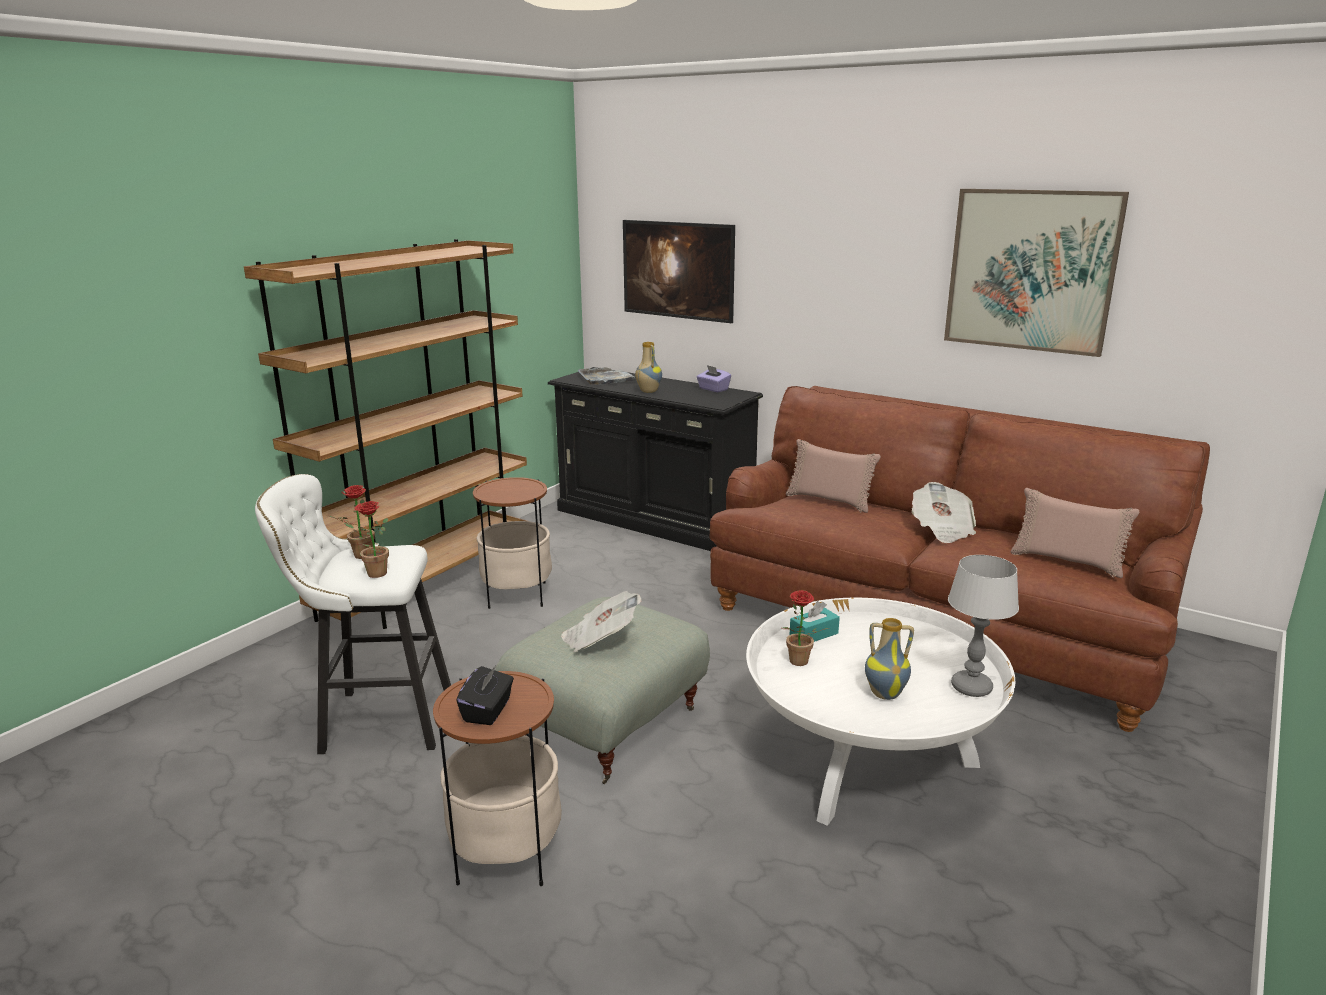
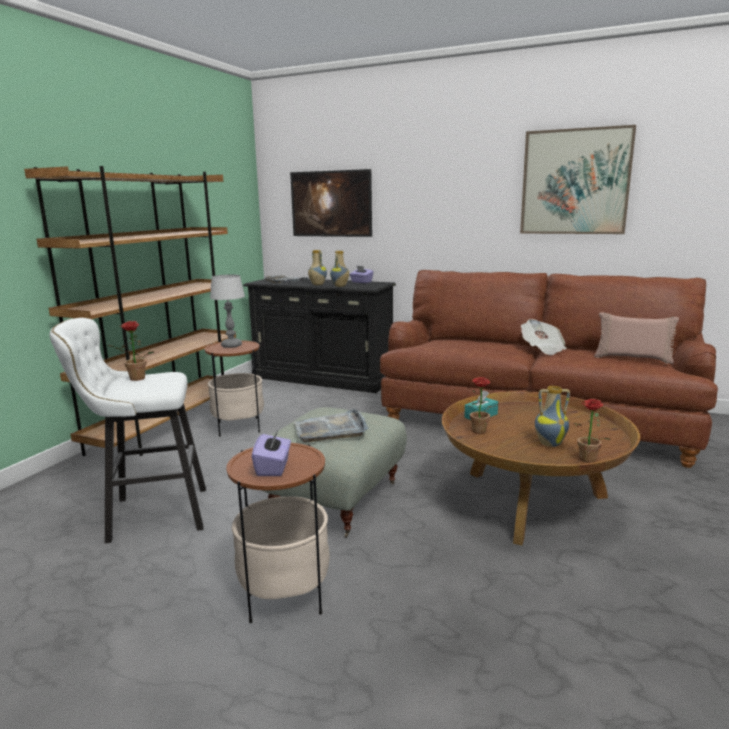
camera: 10 degrees left, 5 degrees down
potted plant [344,501,389,578] -> potted plant moved to [565,399,611,463]
black tissue box [456,666,514,725] -> purple tissue box [252,429,291,476]
newspaper [561,591,642,652] -> grey tray [294,408,368,443]
white coffee table [746,598,1015,826] -> brown coffee table [442,391,640,545]
beige pillow [786,439,881,513] -> none
table lamp [948,555,1019,697] -> table lamp moved to [210,274,245,348]
none -> vase [330,251,349,287]

